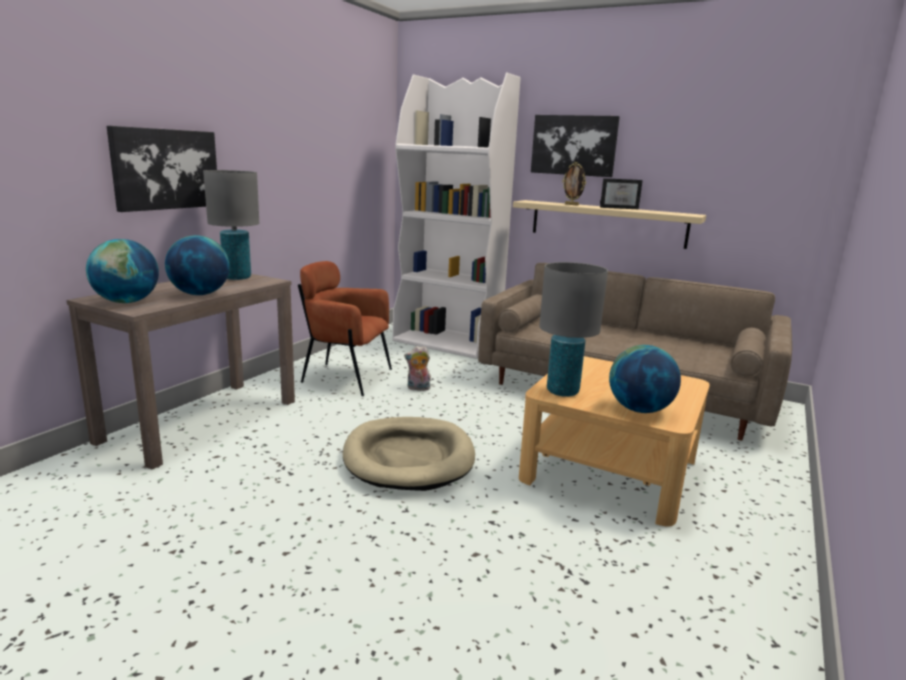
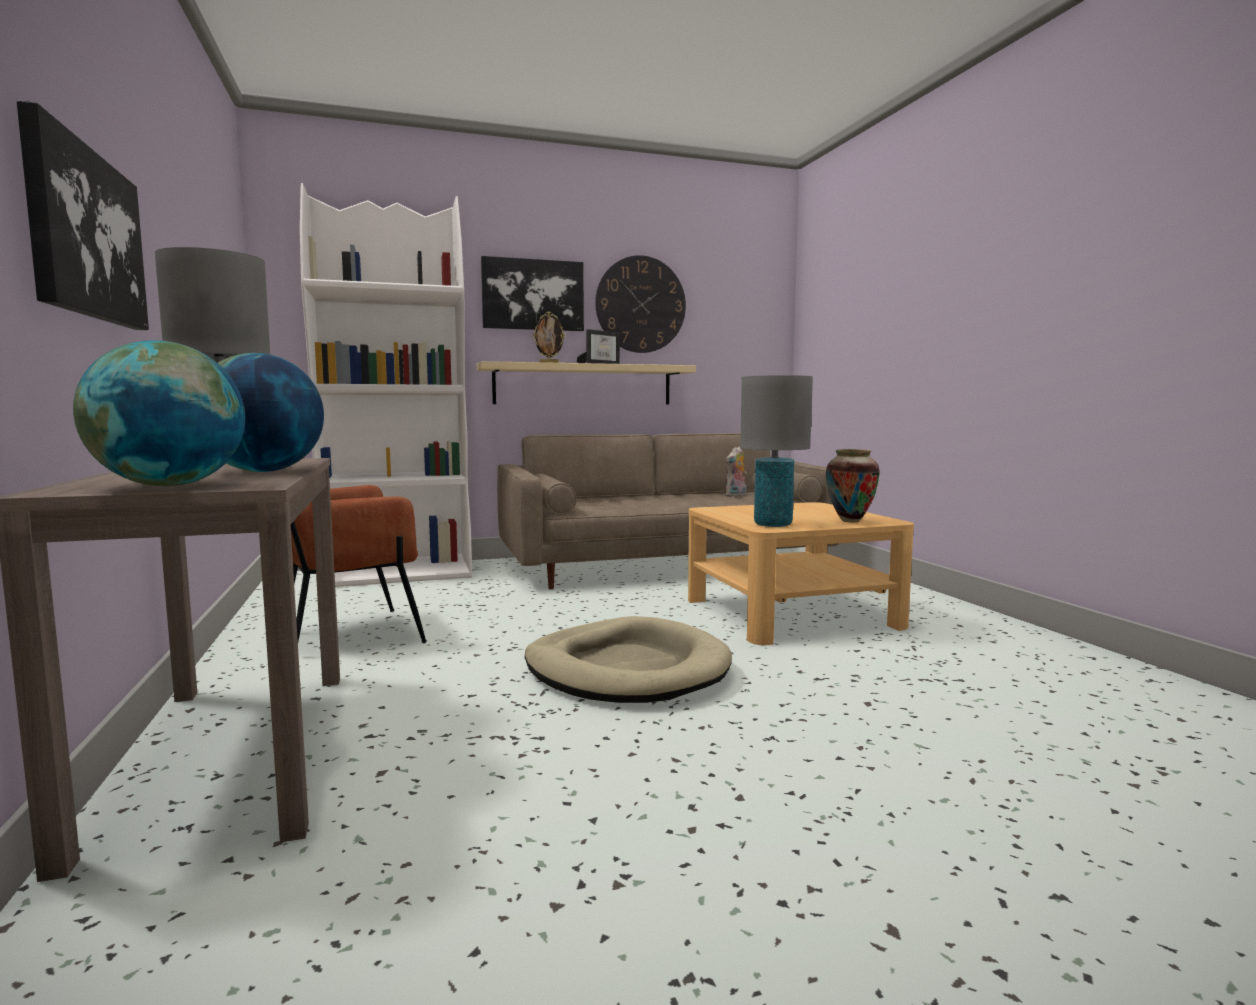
camera: 45 degrees left, 10 degrees down
plush toy [404,346,431,391] -> plush toy moved to [725,447,747,497]
globe [609,345,681,413] -> vase [826,449,880,522]
none -> wall clock [595,255,686,353]

